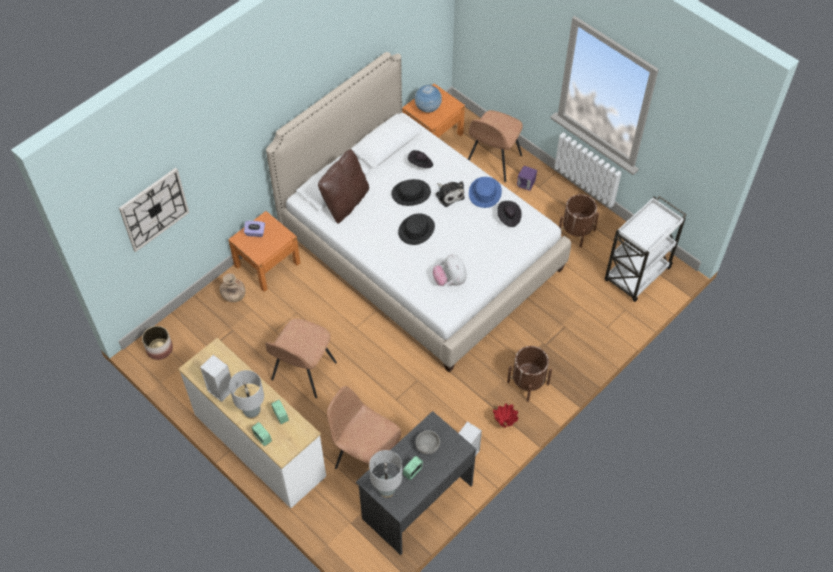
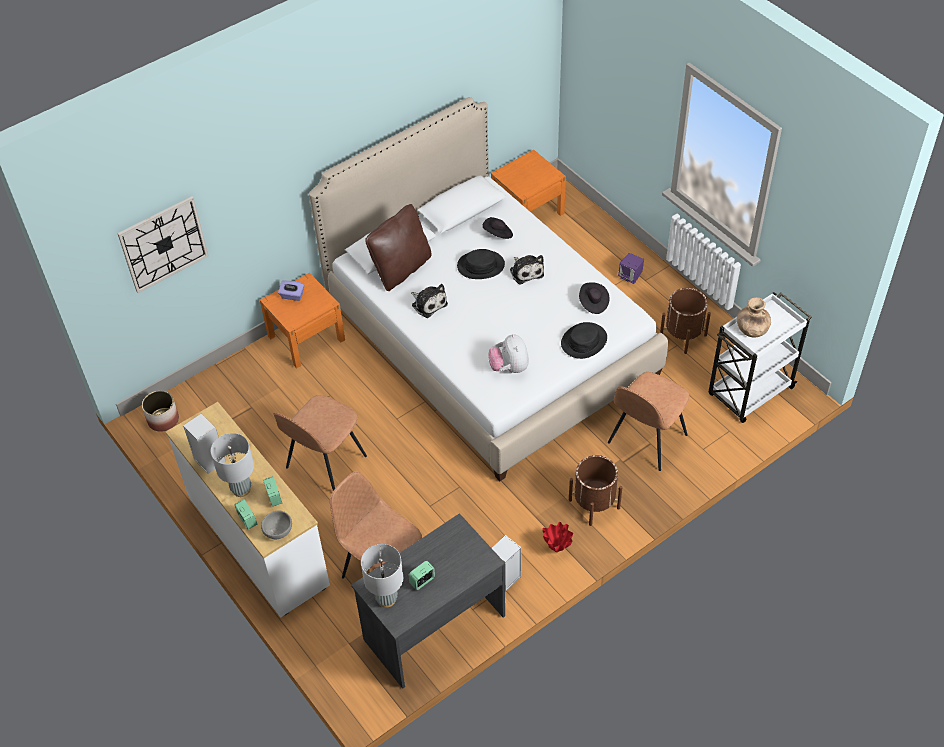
camera: 10 degrees right, 5 degrees down
brown vase [219,273,245,302] -> brown vase moved to [737,297,771,337]
black hat [398,213,435,245] -> black hat moved to [561,322,607,359]
globe [415,85,442,113] -> none
grey bowl [416,430,440,454] -> grey bowl moved to [261,511,292,539]
brown chair [468,110,523,183] -> brown chair moved to [608,372,690,471]
blue hat [469,177,502,208] -> none
none -> plush toy [411,284,448,318]

